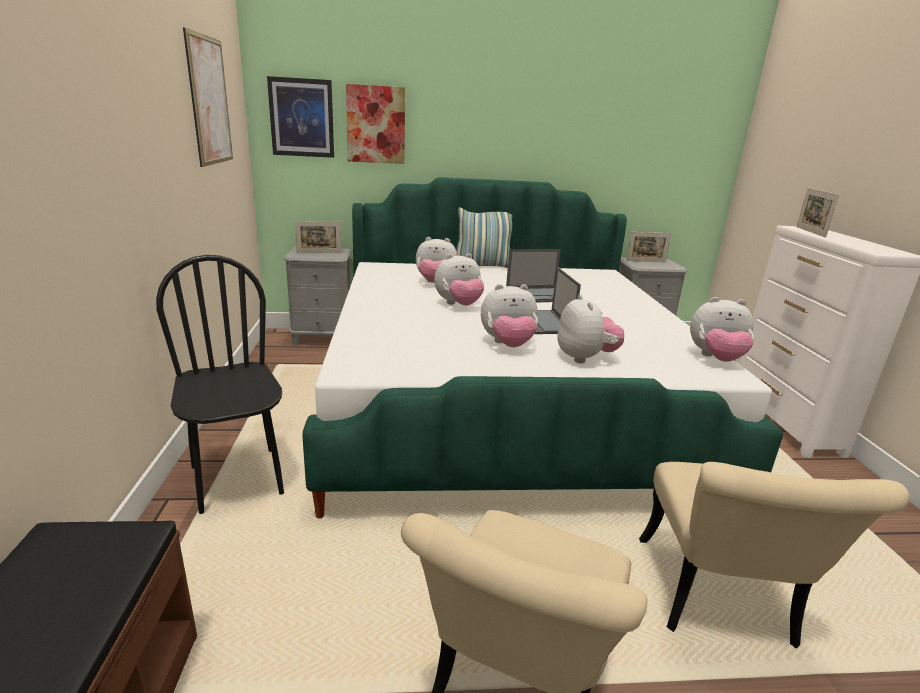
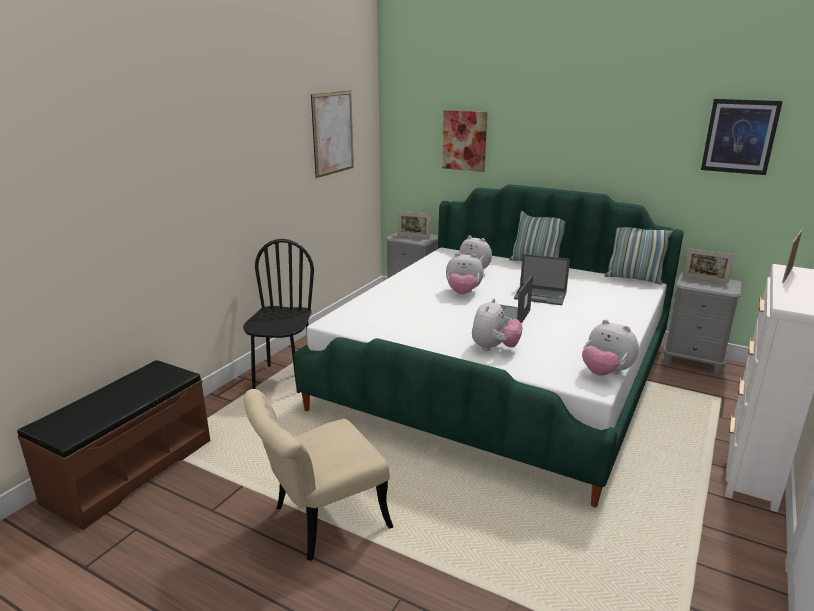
camera: 35 degrees right, 0 degrees up
picture [267,76,334,158] -> picture moved to [701,99,783,175]
plush toy [481,284,538,347] -> none
beige chair [639,462,909,649] -> none
none -> pillow [604,227,673,285]

